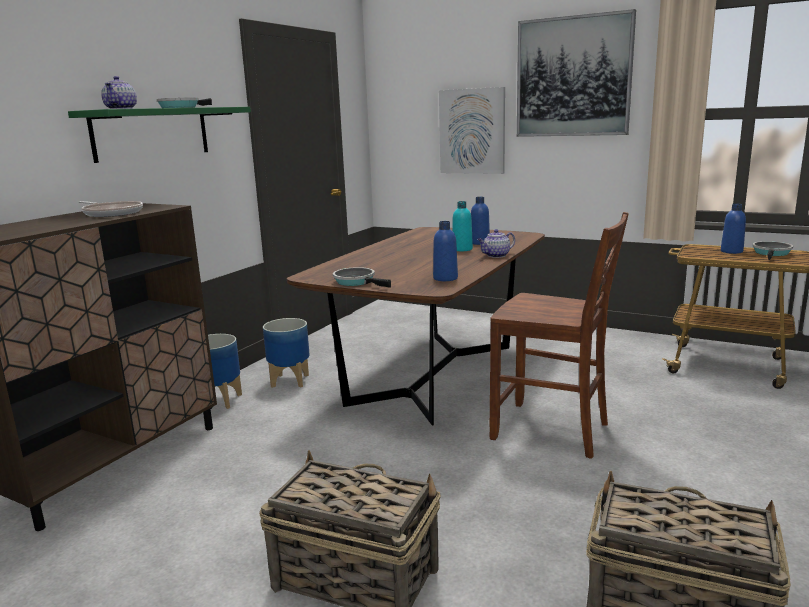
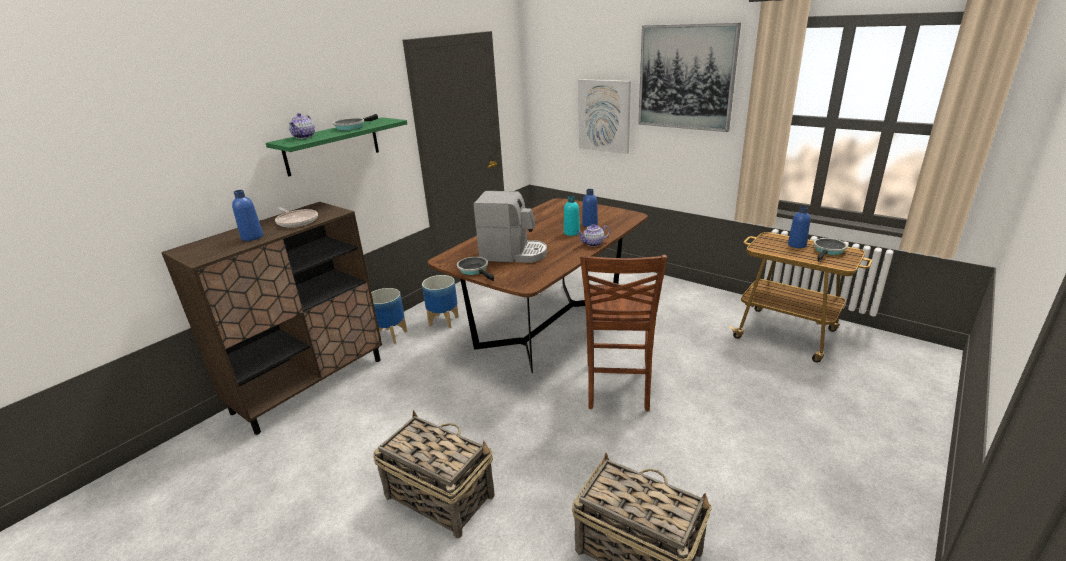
camera: 10 degrees right, 10 degrees up
blue bottle [433,221,458,281] -> blue bottle moved to [232,190,263,241]
brown chair [490,212,629,459] -> brown chair turned 60 degrees clockwise [580,255,667,412]
none -> coffee machine [474,191,547,263]

